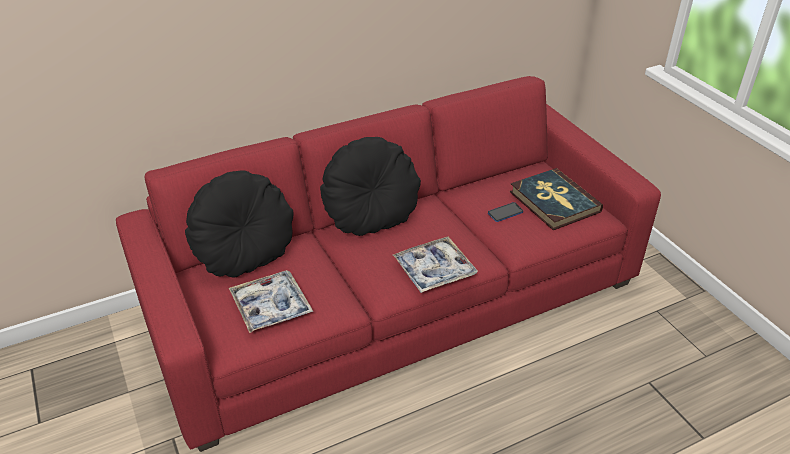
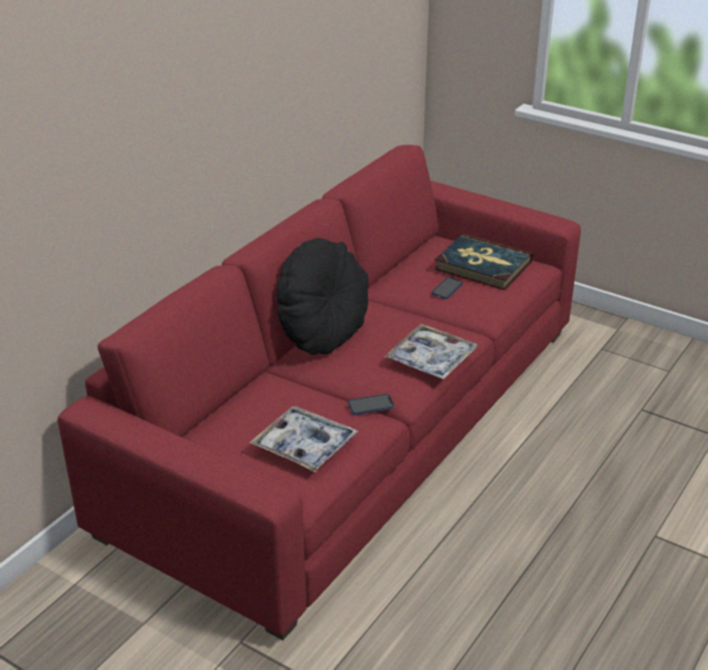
camera: 30 degrees left, 5 degrees down
black pillow [185,170,293,277] -> none
none -> phone [348,394,394,415]

